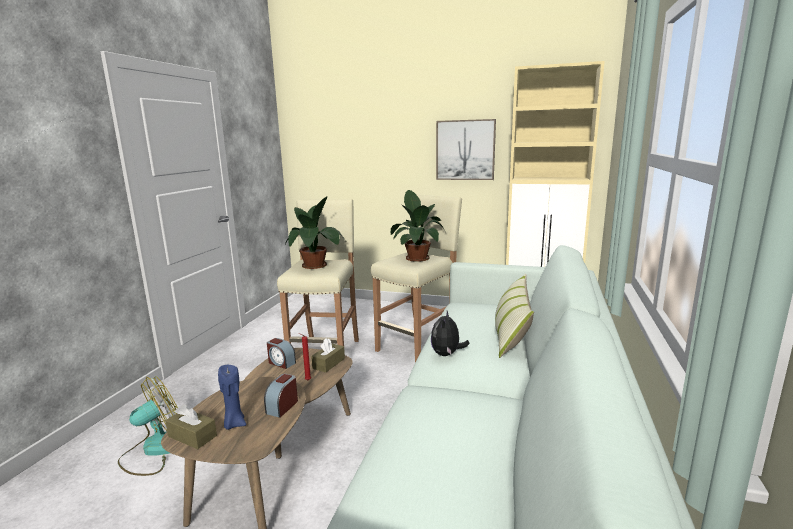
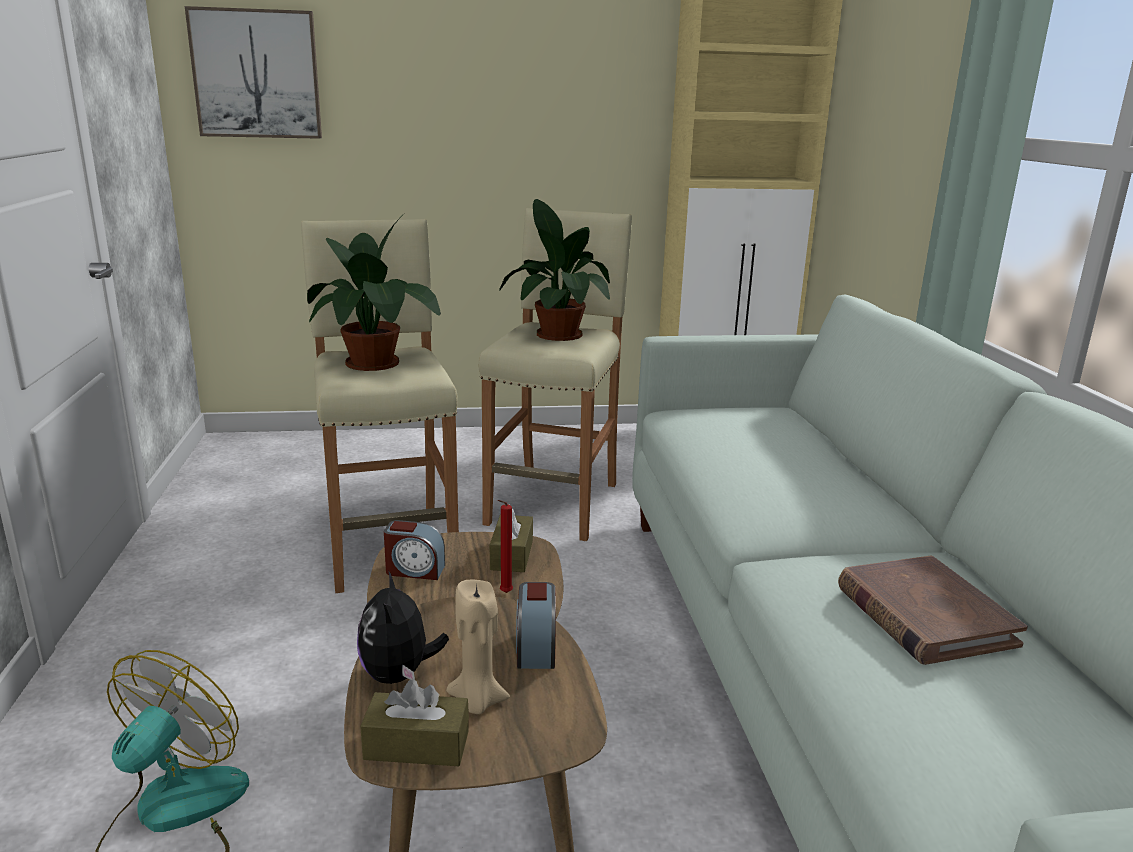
camera: 25 degrees left, 5 degrees up
blue candle [218,365,246,430] -> beige candle [446,580,510,714]
plush toy [431,311,470,356] -> plush toy moved to [357,570,449,684]
picture [436,119,496,180] -> picture moved to [185,6,322,139]
pillow [495,274,534,358] -> none
none -> brown book [838,556,1028,665]

